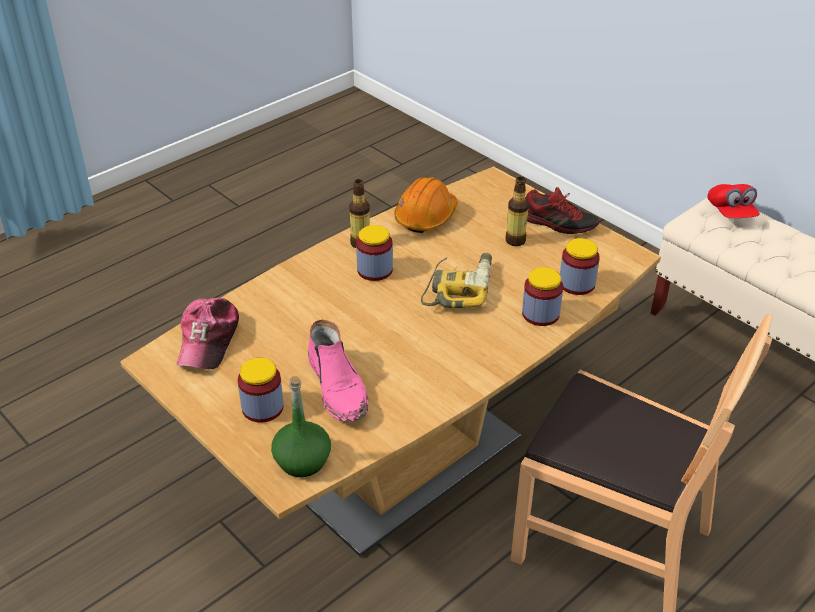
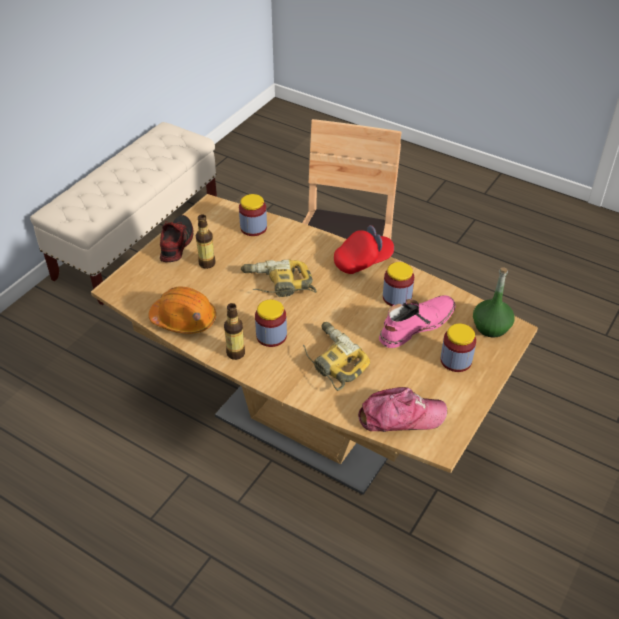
camera: 105 degrees left, 5 degrees up
jar [522,267,563,326] -> jar moved to [383,262,414,306]
red cap [707,184,760,218] -> red cap moved to [334,225,394,274]
none -> power drill [303,322,370,391]

